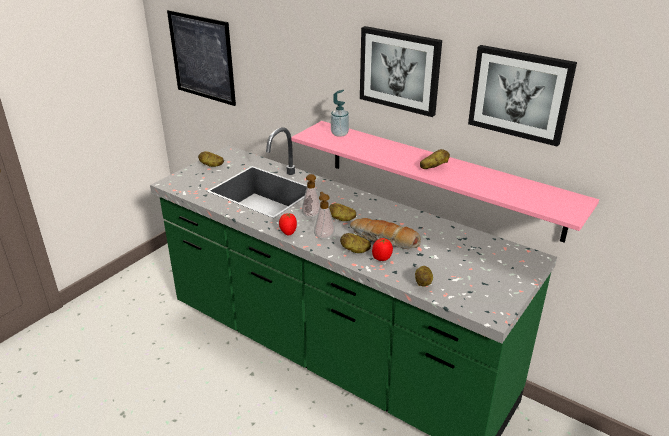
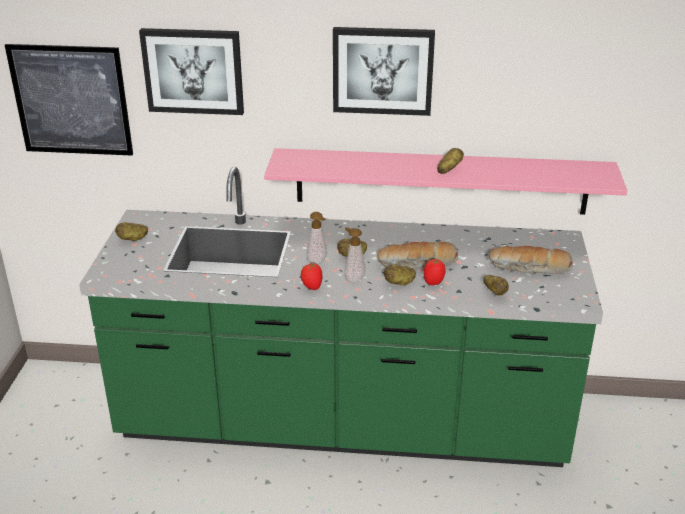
camera: 30 degrees left, 0 degrees up
soap dispenser [331,90,349,137] -> none
picture [468,45,577,146] -> picture moved to [139,28,244,115]
none -> bread [489,246,573,274]

